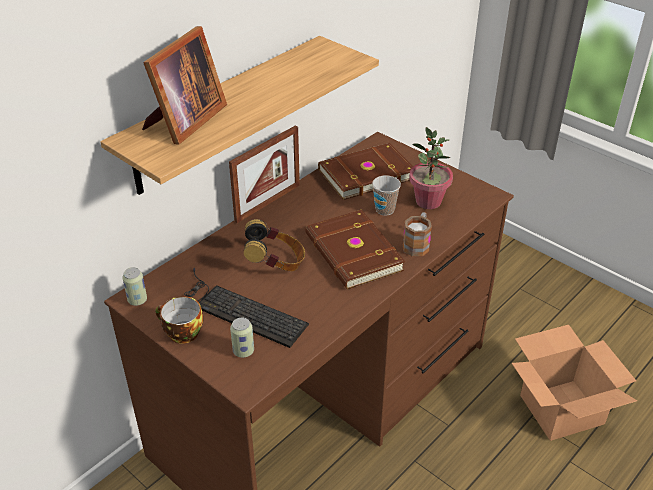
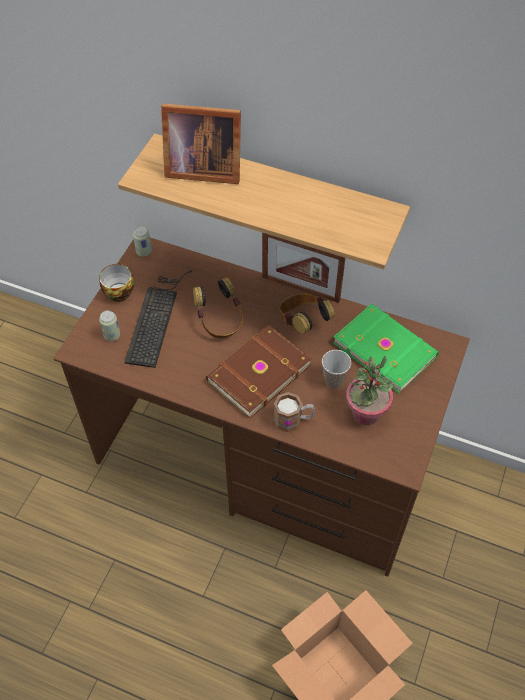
camera: 70 degrees right, 15 degrees up
brown book [318,143,413,200] -> green book [333,304,439,394]
none -> headphones [279,294,335,333]

